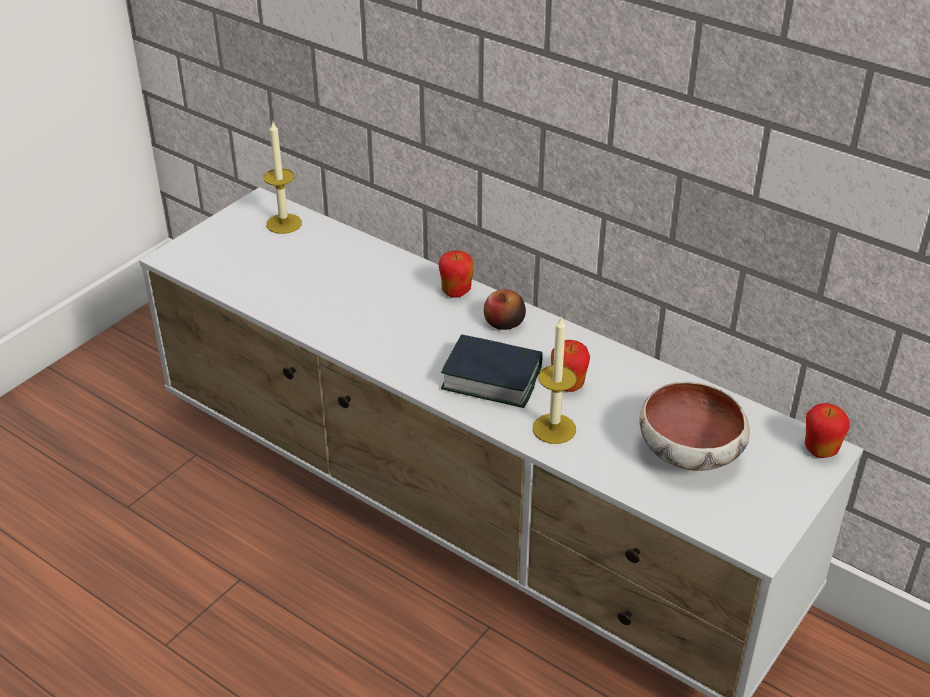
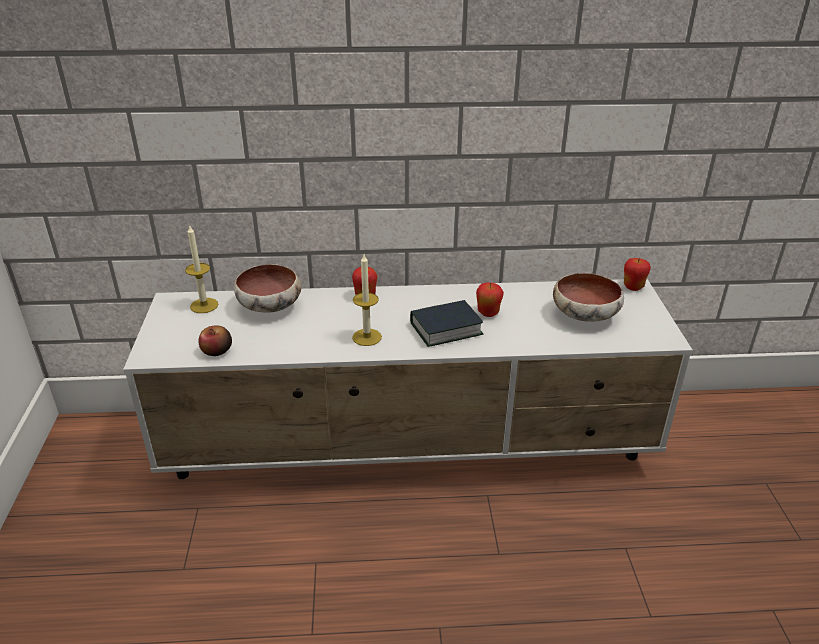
camera: 40 degrees left, 5 degrees down
apple [484,289,526,330] -> apple moved to [199,325,232,356]
candle [533,315,577,444] -> candle moved to [352,254,382,346]
none -> bowl [234,264,301,313]

